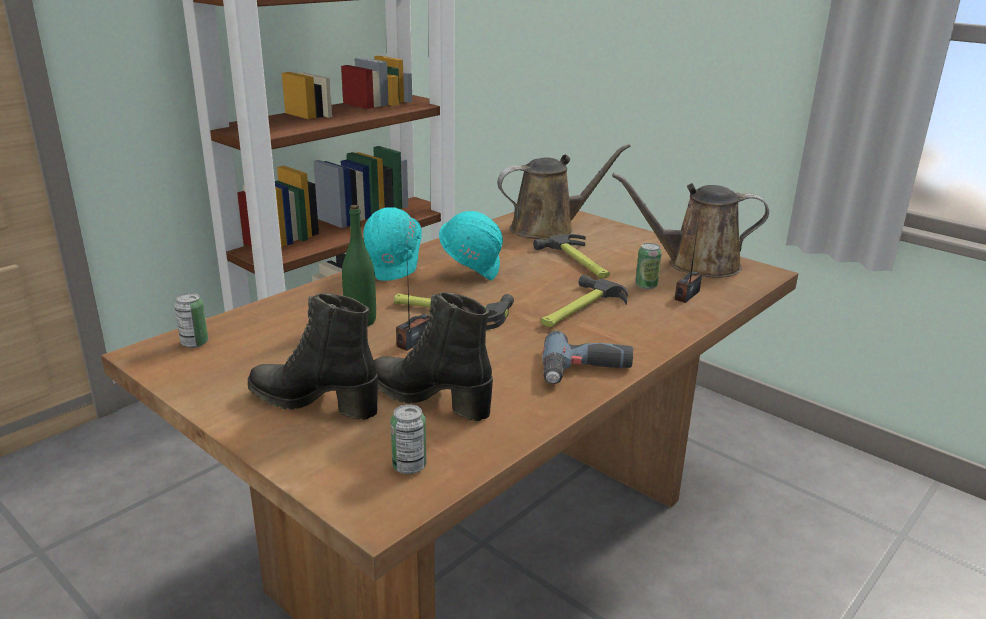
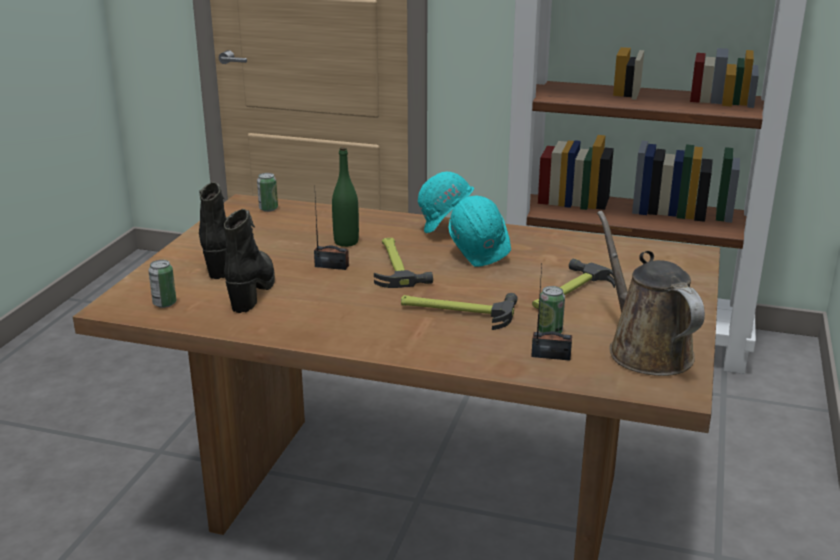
camera: 65 degrees right, 0 degrees up
brown watering can [497,144,630,240] -> none
power drill [543,331,633,384] -> none

